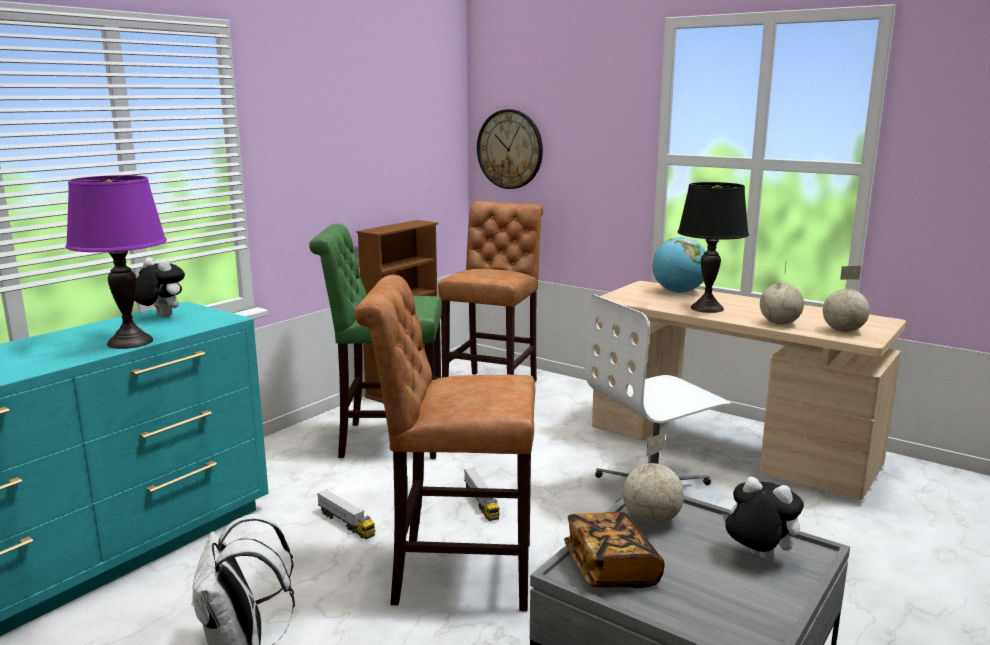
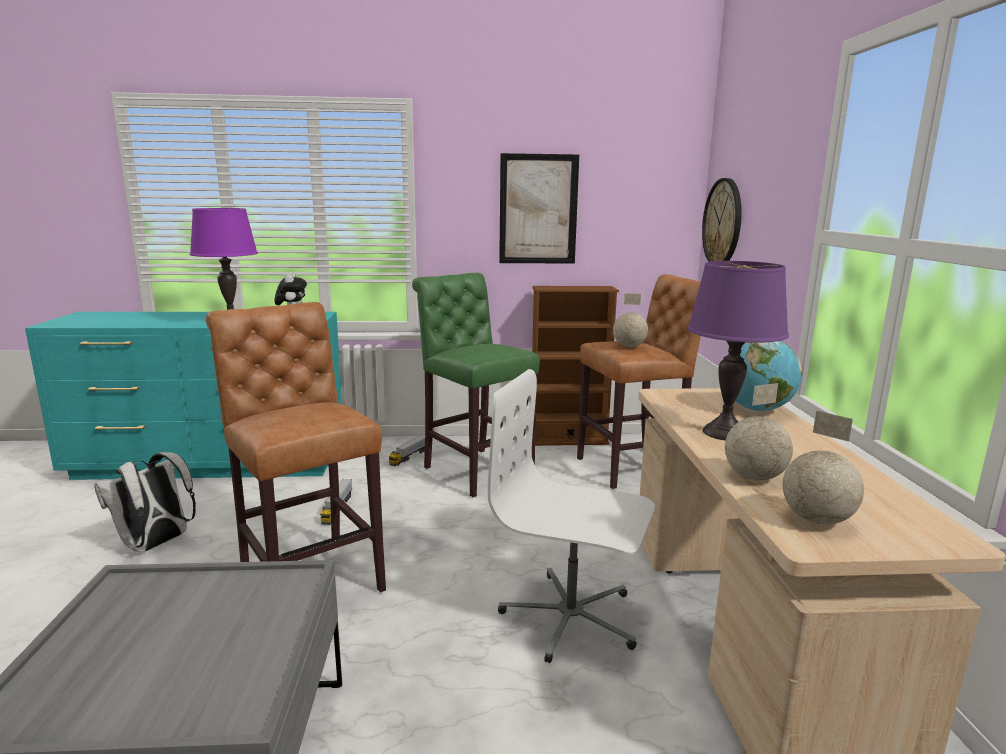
camera: 50 degrees right, 0 degrees up
toy truck [464,468,500,521] -> toy truck moved to [389,434,425,466]
book [564,512,664,588] -> none
globe [623,432,684,525] -> globe moved to [613,293,648,347]
black table lamp [678,182,749,313] -> purple table lamp [687,261,789,441]
plush toy [722,477,804,560] -> none
none -> picture [499,153,579,264]

